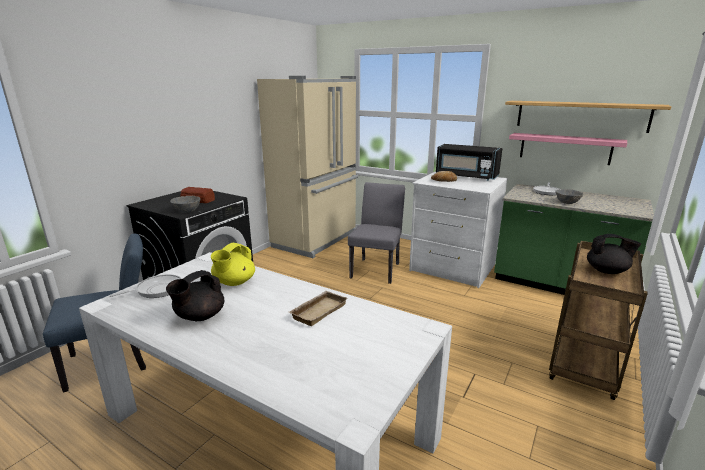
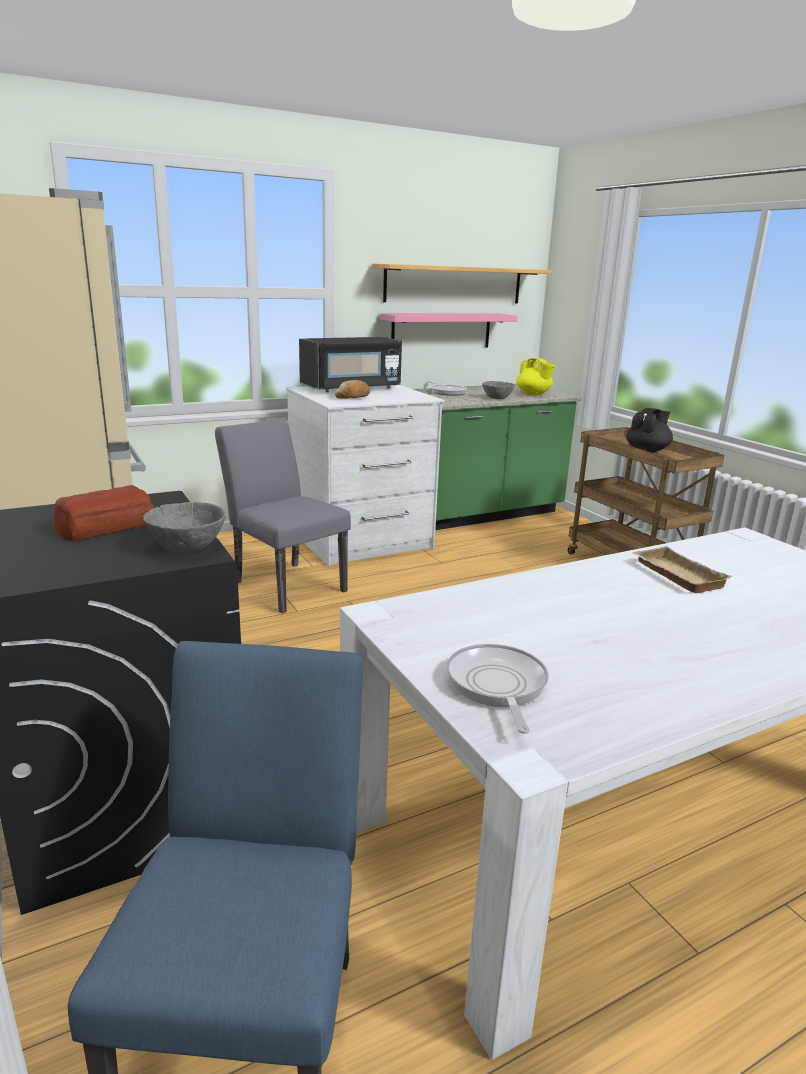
camera: 60 degrees left, 0 degrees up
black teapot [166,270,224,321] -> none
yellow teapot [211,243,255,286] -> yellow teapot moved to [516,358,556,395]

